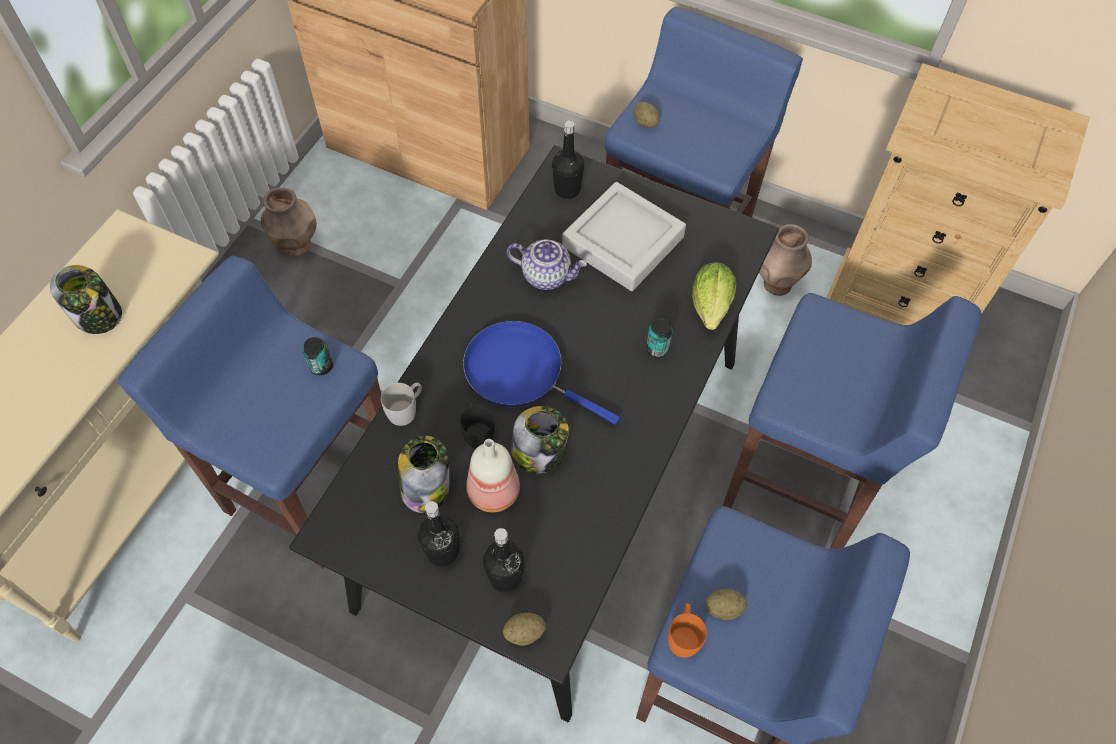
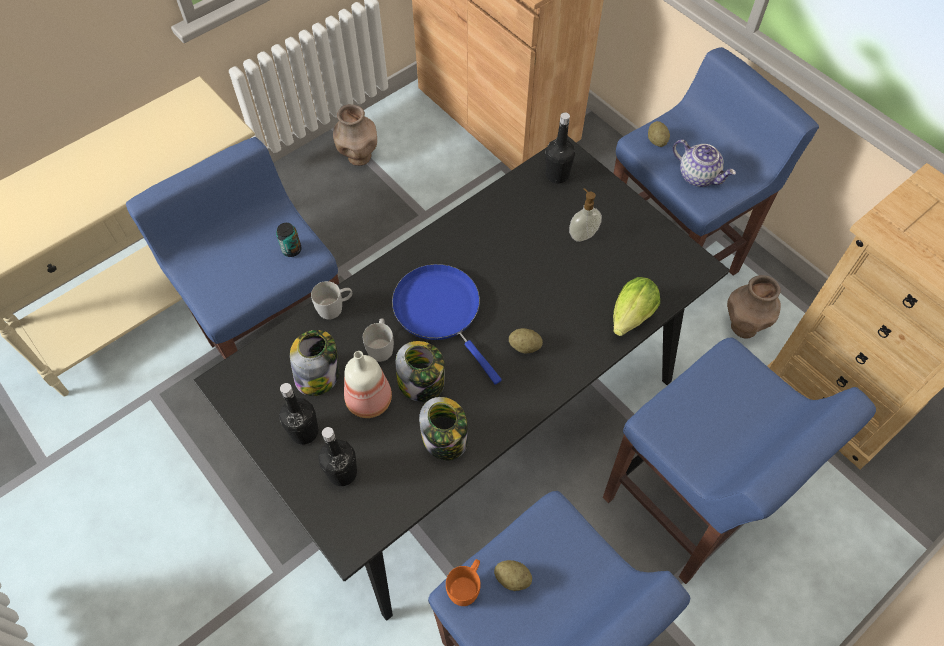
camera: 25 degrees right, 0 degrees up
jar [50,265,122,334] -> jar moved to [419,397,468,460]
black mug [460,401,495,449] -> white mug [363,319,394,362]
potato [503,613,546,646] -> potato moved to [509,328,543,354]
teapot [507,240,587,290] -> teapot moved to [673,139,736,187]
grey tray [562,182,686,291] -> soap dispenser [569,188,602,242]
can [646,319,673,357] -> none

